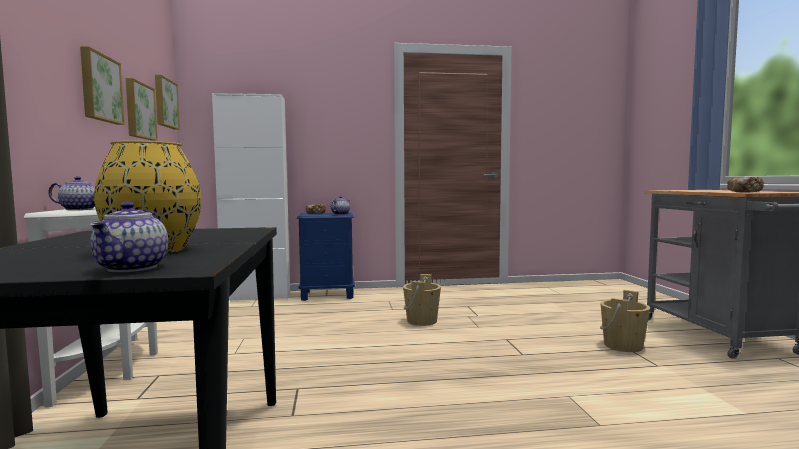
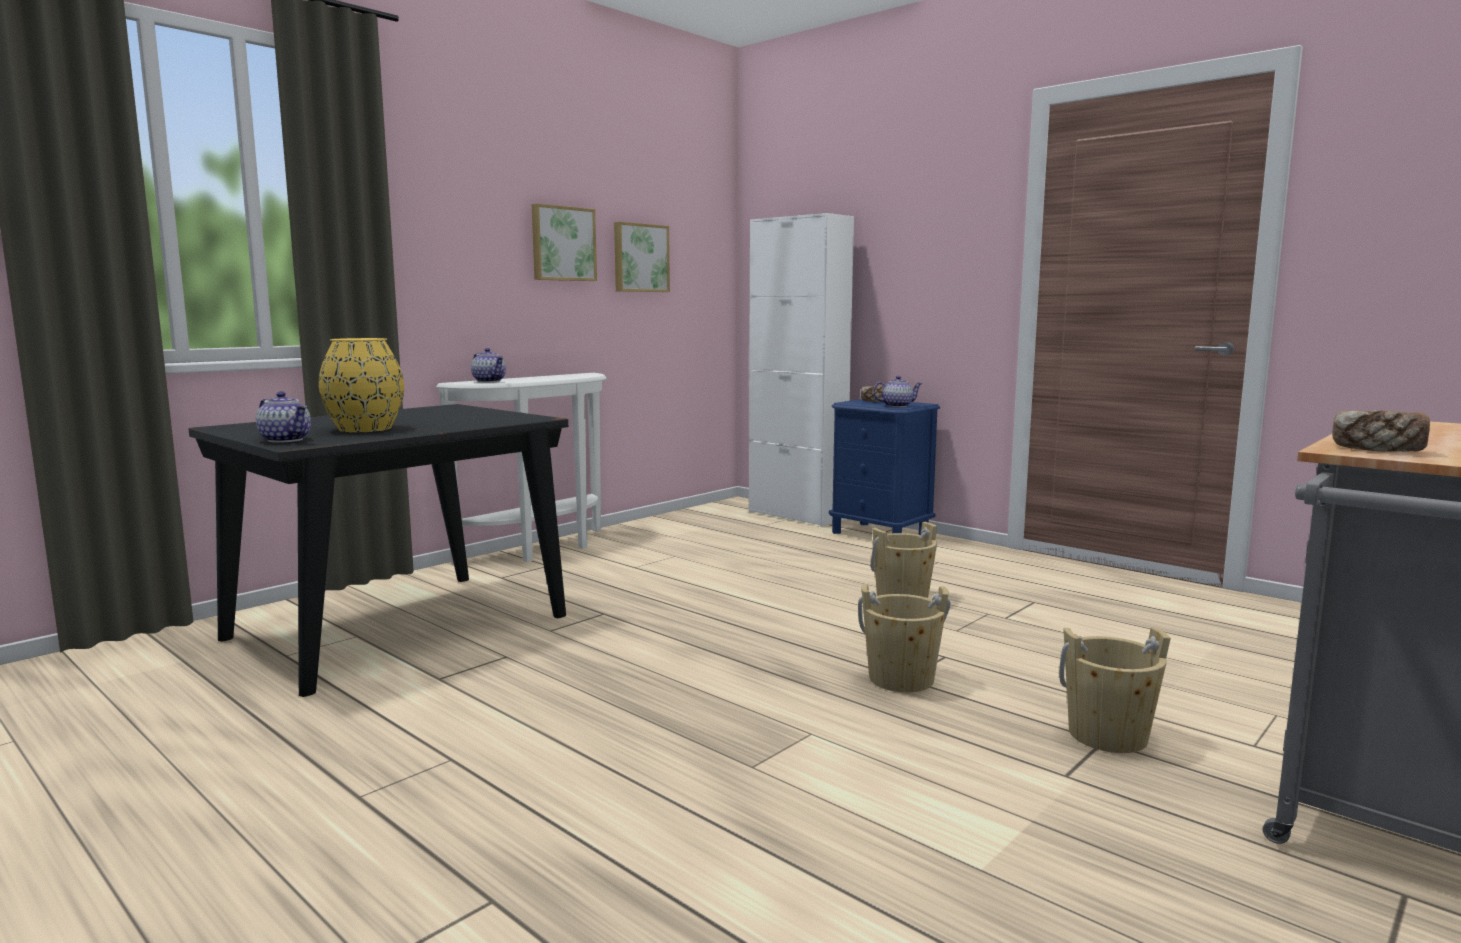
camera: 50 degrees right, 5 degrees up
teapot [90,202,168,272] -> teapot turned 105 degrees counterclockwise [256,392,311,443]
picture [155,75,180,130] -> none
none -> beige bucket [858,584,951,692]

